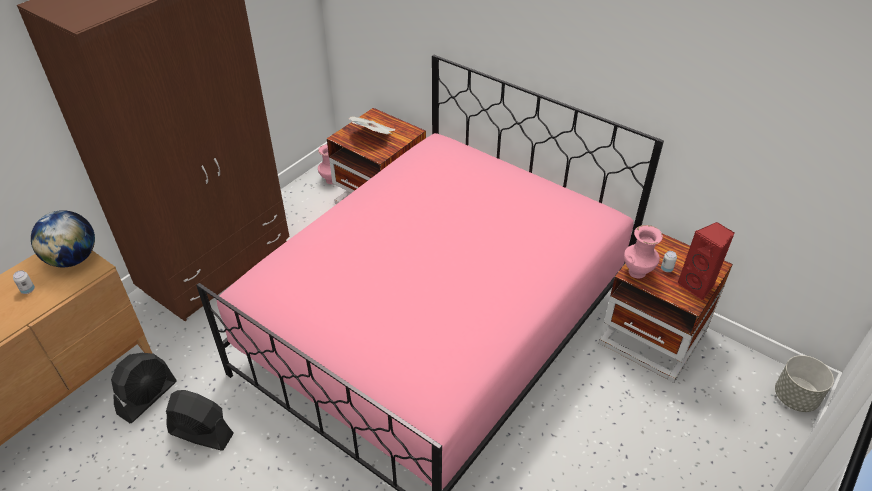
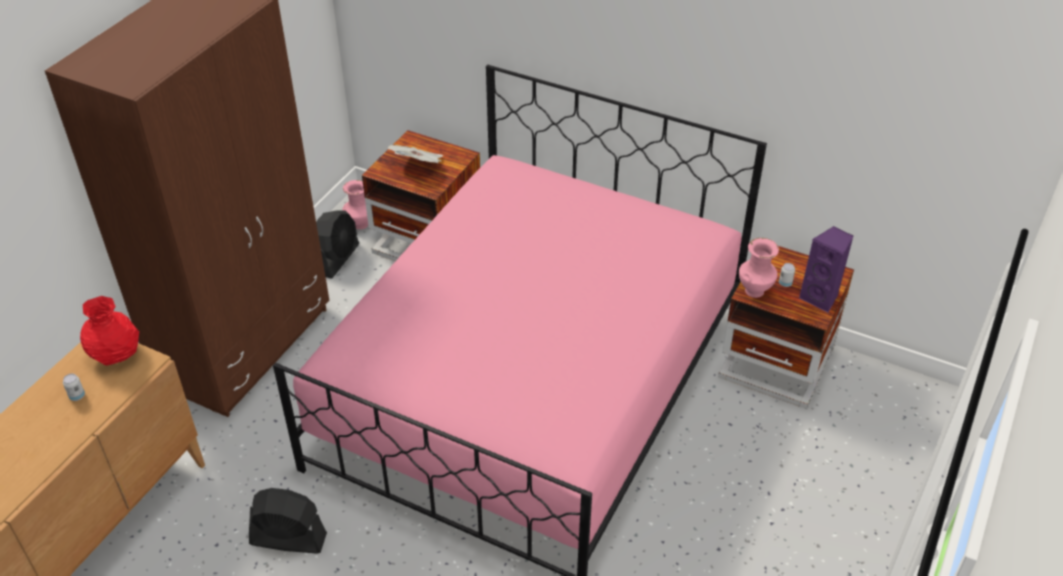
camera: 10 degrees left, 0 degrees up
globe [31,210,95,267] -> red vase [80,296,139,365]
black fan [111,353,177,423] -> black fan moved to [316,211,359,279]
red speaker [677,222,735,301] -> purple speaker [799,226,853,313]
grey planter [775,355,834,412] -> none

